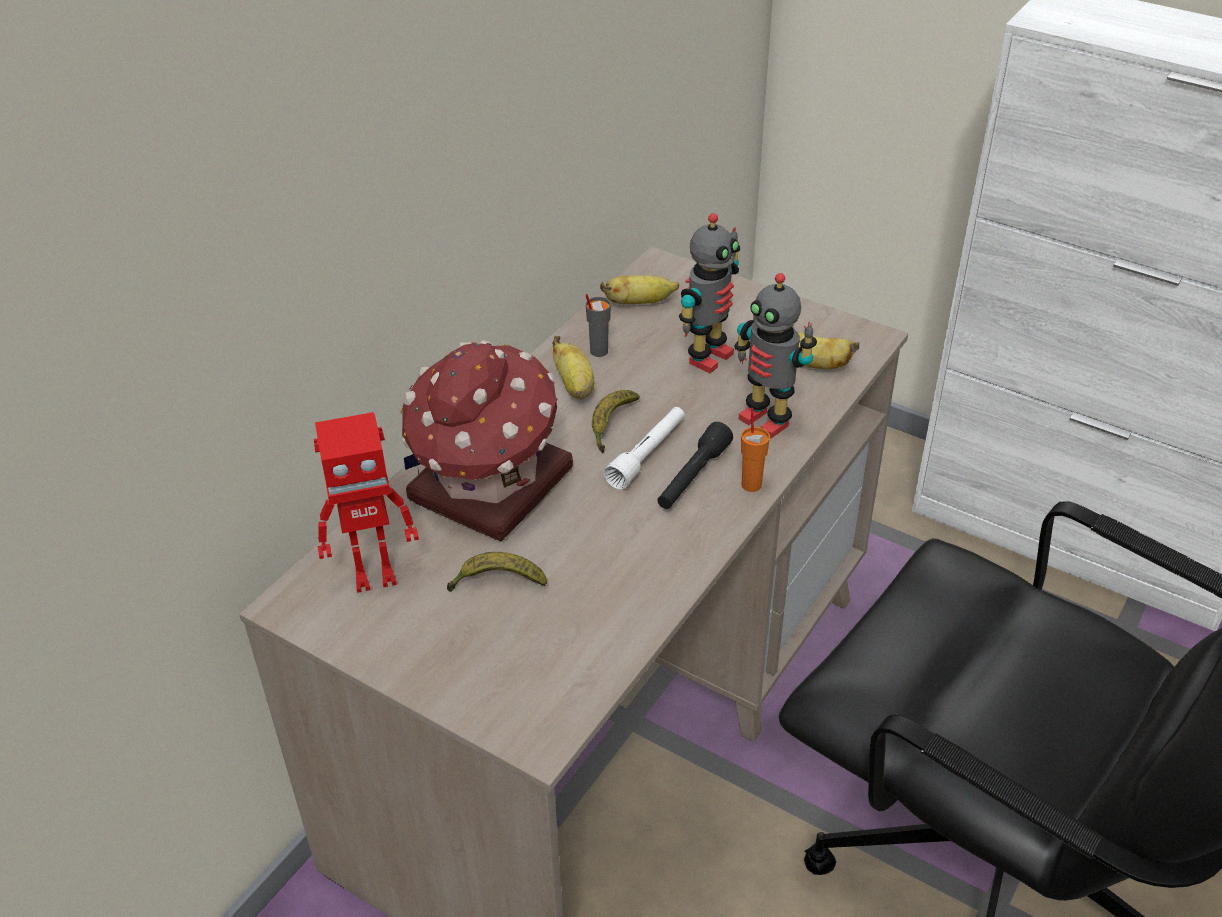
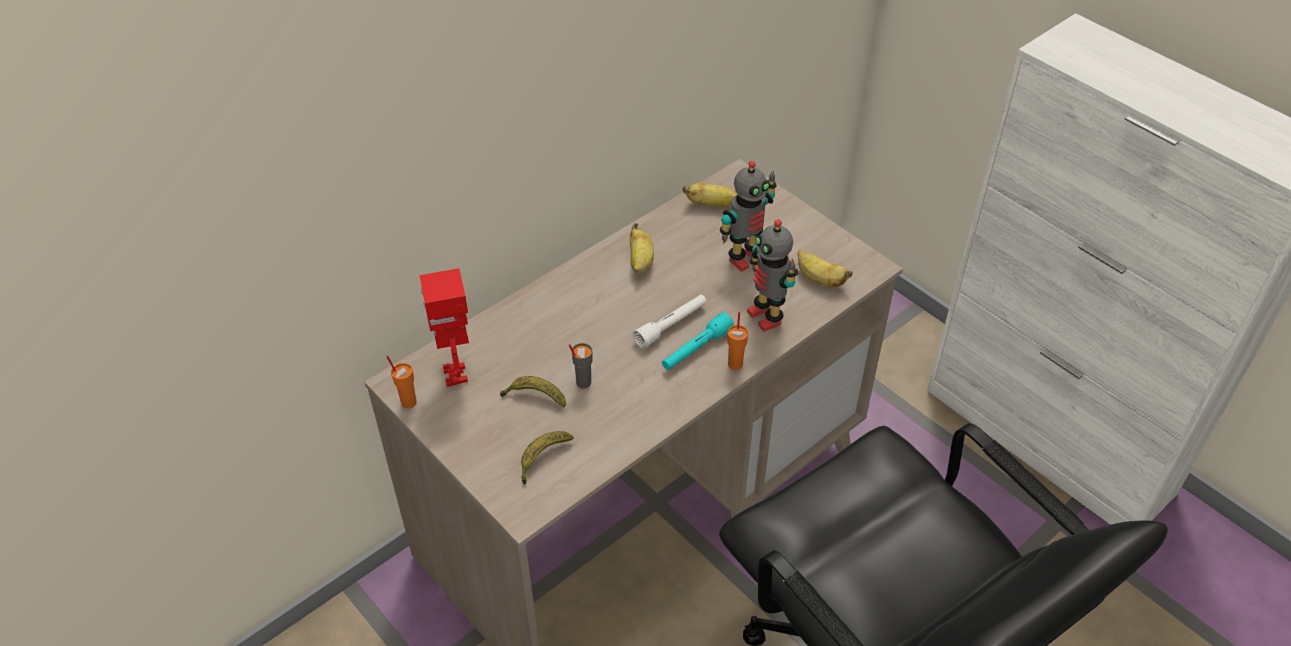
camera: 15 degrees right, 5 degrees up
toy robot [314,412,419,593] -> toy robot turned 75 degrees clockwise [419,268,469,387]
toy house [401,340,573,542] -> none
grey cup [586,294,611,357] -> grey cup moved to [569,343,593,388]
banana [592,390,640,453] -> banana moved to [521,431,574,485]
black flashlight [657,422,733,509] -> turquoise flashlight [662,312,734,370]
none -> orange cup [387,356,417,409]

